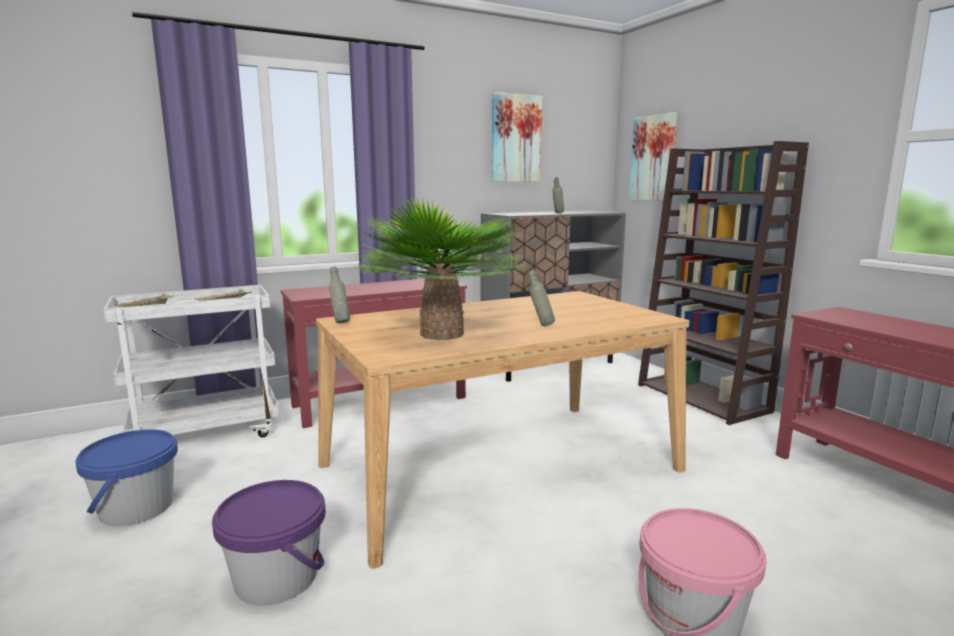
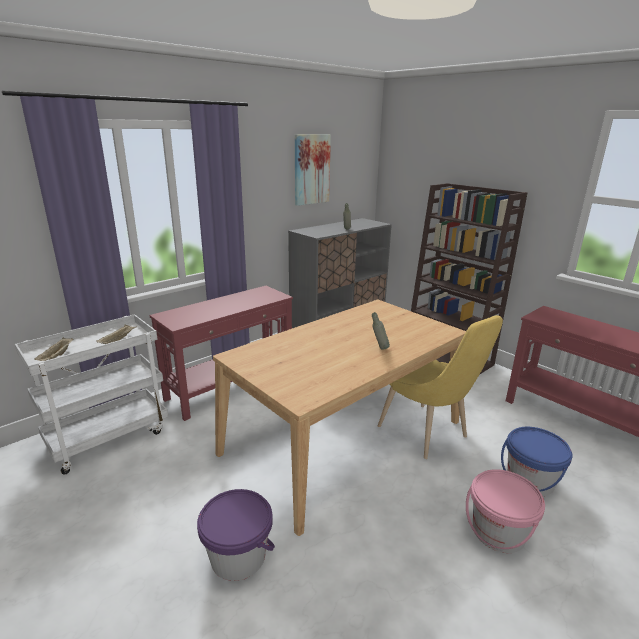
camera: 15 degrees left, 10 degrees up
blue bucket [75,429,178,526] -> blue bucket moved to [501,427,572,496]
grey bottle [329,267,350,323] -> none
potted plant [353,197,528,340] -> none
picture [629,112,678,201] -> none
none -> yellow chair [378,315,503,459]

